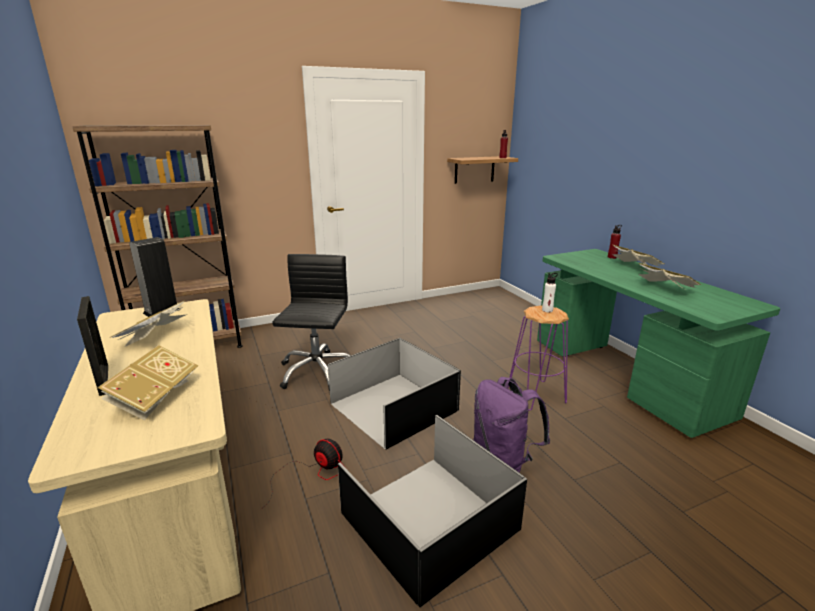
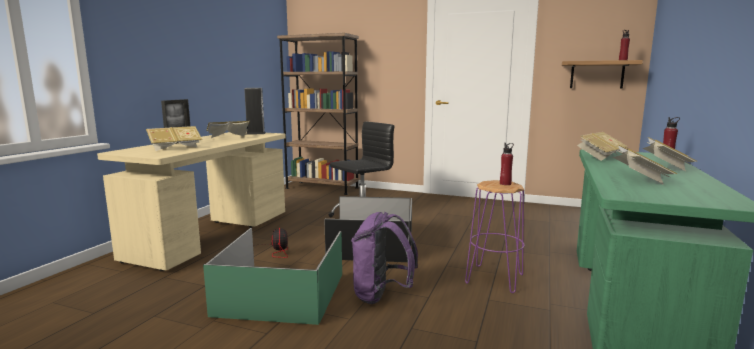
camera: 45 degrees right, 10 degrees down
black storage box [338,415,527,608] -> green storage box [203,228,342,325]
white bottle [542,273,558,312] -> red bottle [500,143,514,185]
none -> book [577,132,628,161]

